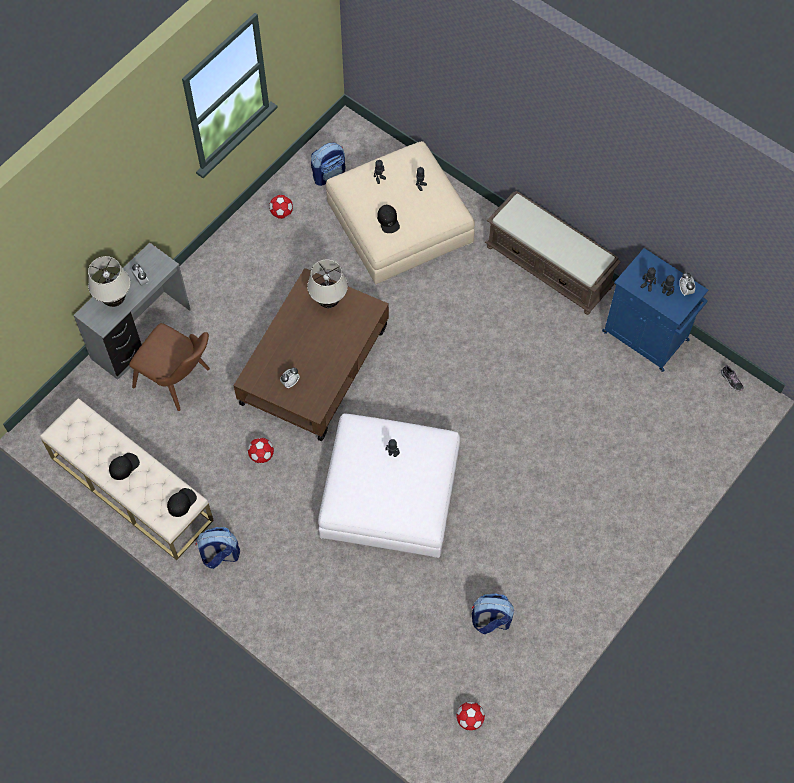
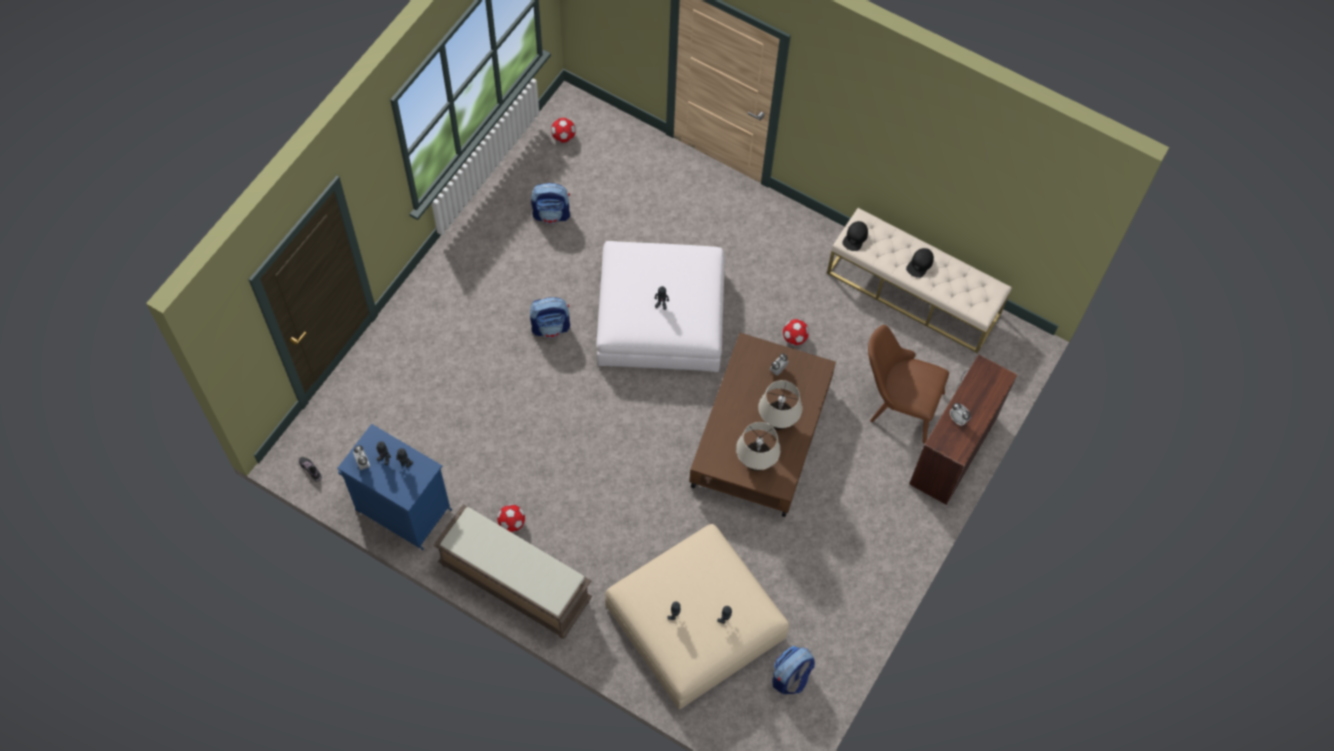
camera: 170 degrees right, 0 degrees up
grey desk [73,243,191,380] -> brown desk [909,354,1017,505]
beige table lamp [88,256,130,307] -> beige table lamp moved to [758,380,802,430]
backpack [196,527,240,569] -> backpack moved to [530,297,570,338]
football [269,195,293,219] -> football moved to [497,504,525,532]
black cap [377,205,400,233] -> none

